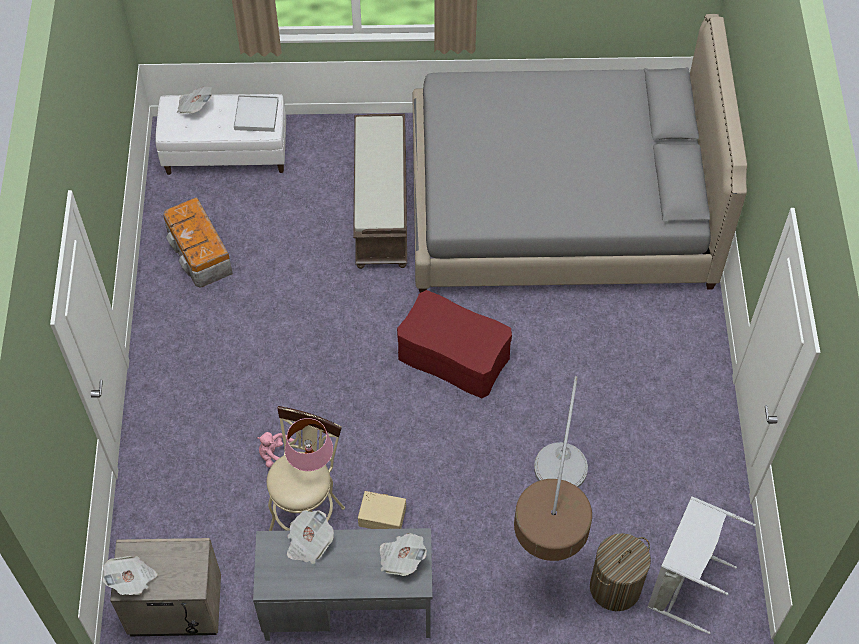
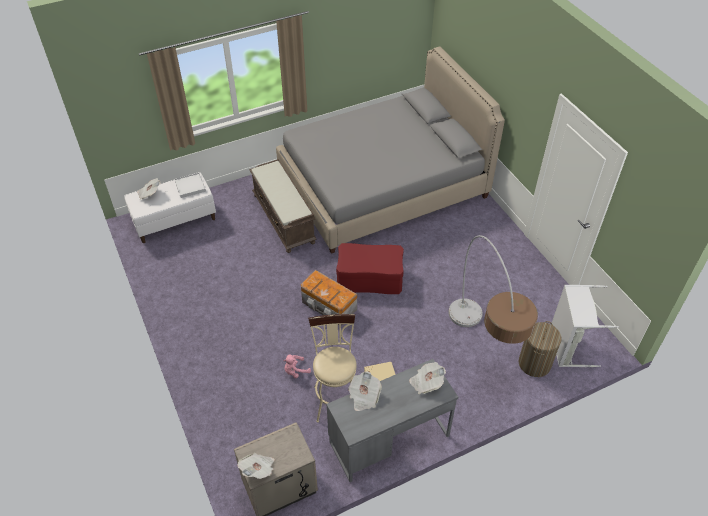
camera: 25 degrees left, 10 degrees down
storage box [163,197,233,288] -> storage box moved to [301,270,357,325]
pink table lamp [285,418,333,471] -> none

